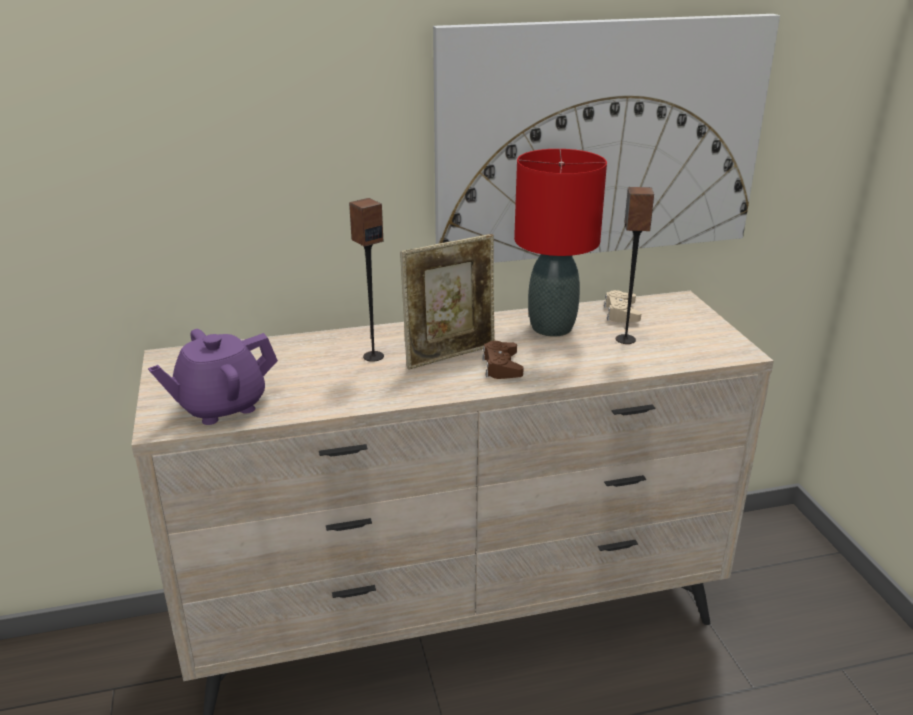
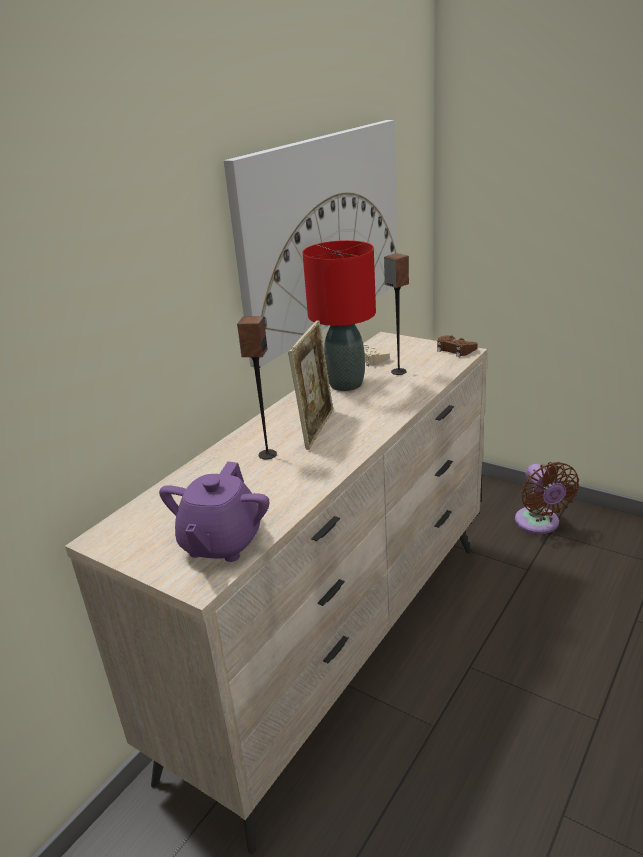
camera: 40 degrees left, 0 degrees up
brown game controller [482,341,524,379] -> brown game controller moved to [437,335,477,357]
none -> brown fan [515,462,579,534]

